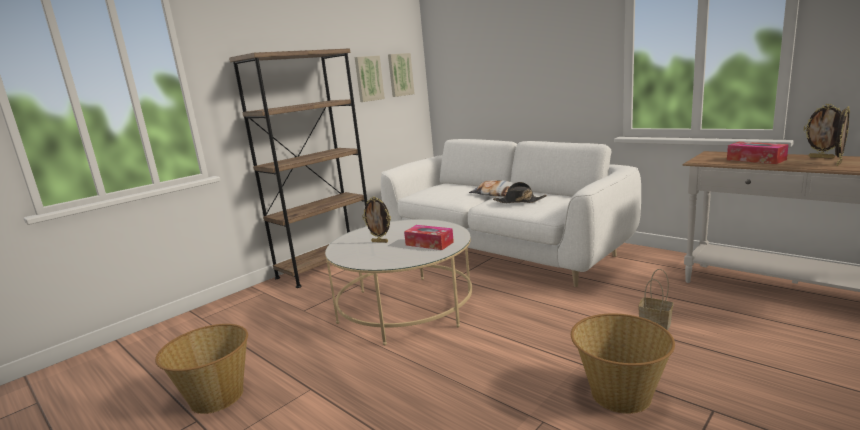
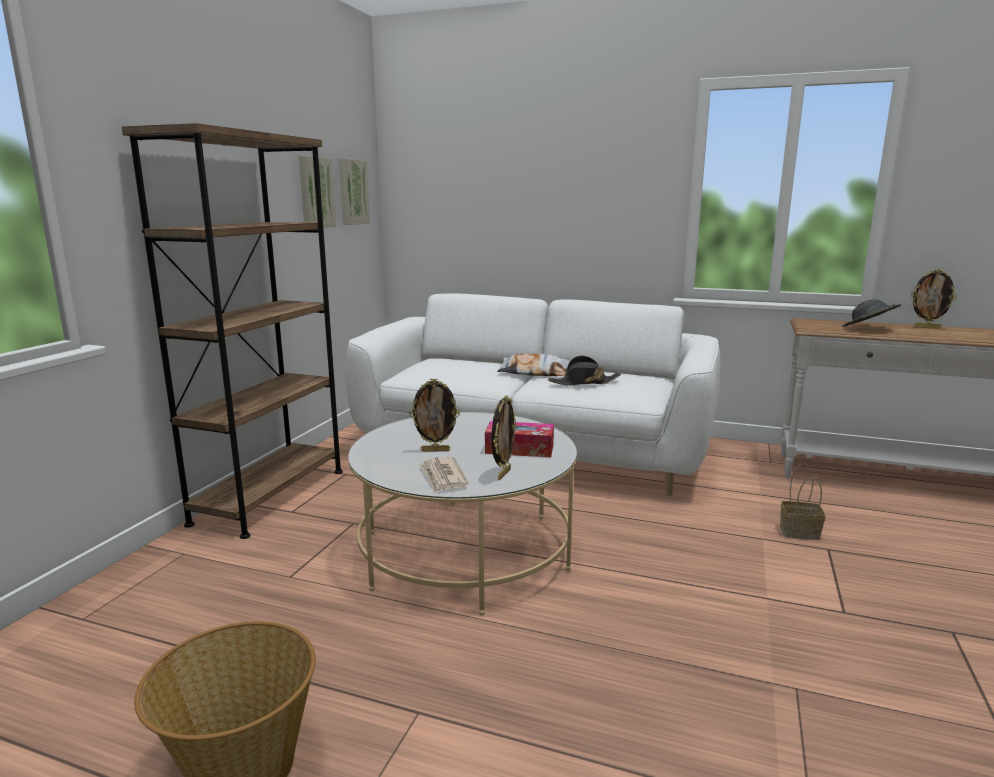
camera: 25 degrees left, 0 degrees up
basket [571,313,675,414] -> none
tissue box [727,142,789,164] -> grey hat [842,300,901,327]
picture frame [835,106,850,166] -> picture frame moved to [492,395,516,480]
none -> newspaper [419,456,469,493]

